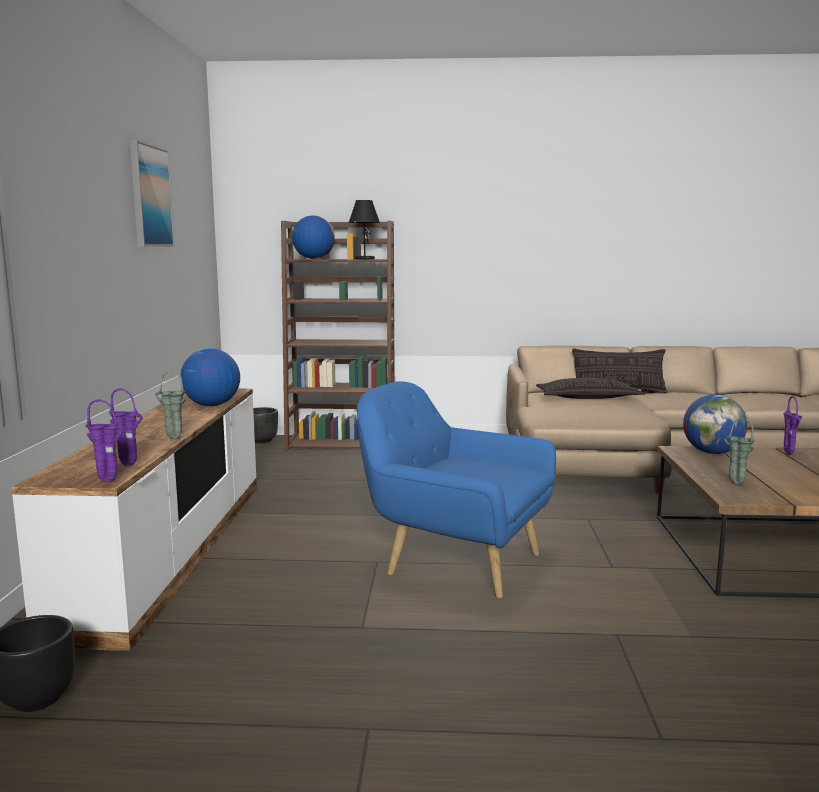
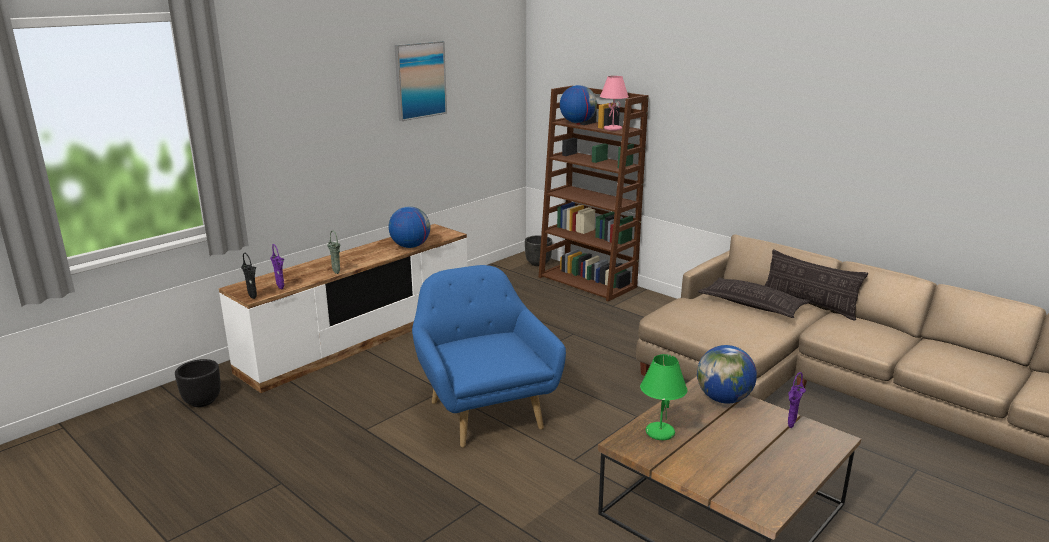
camera: 40 degrees right, 10 degrees up
purple vase [85,399,124,482] -> black vase [241,253,257,299]
black table lamp [348,200,380,259] -> pink table lamp [600,76,629,131]
green vase [724,418,755,485] -> green table lamp [640,354,687,440]

